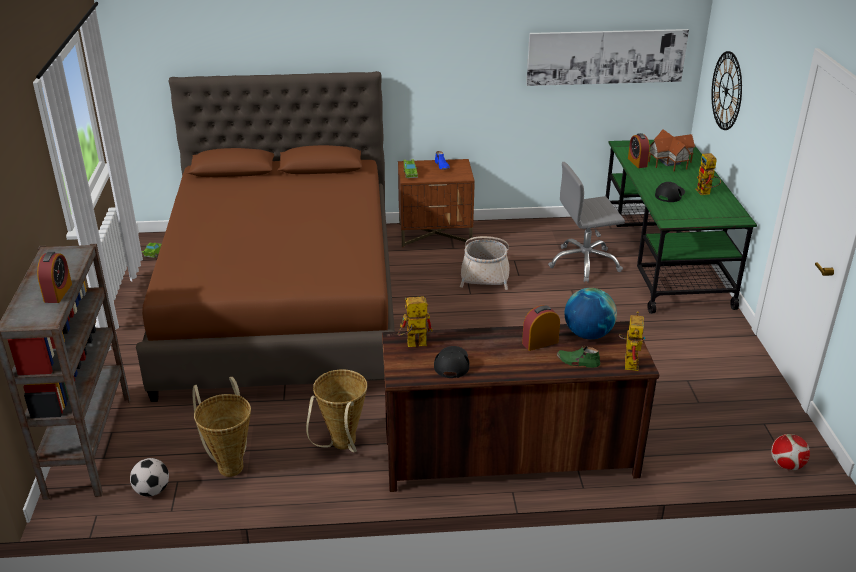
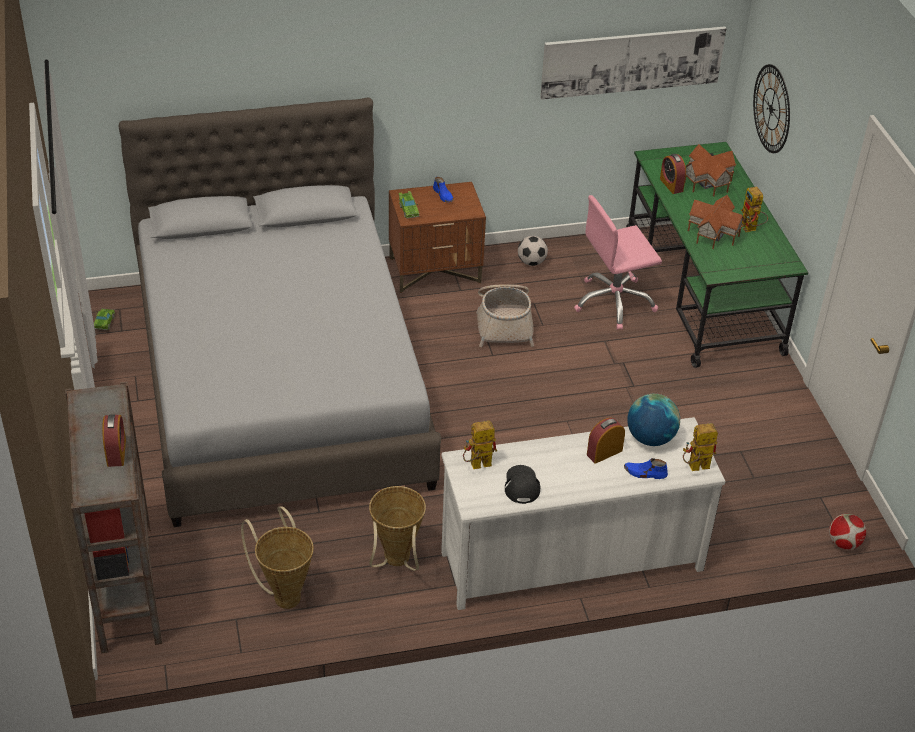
camera: 10 degrees left, 10 degrees up
football [130,458,169,497] -> football moved to [518,236,548,266]
brown bed [136,71,396,402] -> grey bed [119,97,441,527]
brown dresser [382,321,659,492] -> white dresser [441,417,725,610]
grey office chair [548,162,625,283] -> pink office chair [574,195,662,330]
green shoe [557,346,600,368] -> blue shoe [624,458,668,479]
toy robot [619,311,646,371] -> toy robot turned 105 degrees counterclockwise [683,423,718,471]
black cap [655,182,685,202] -> toy house [688,195,744,249]

